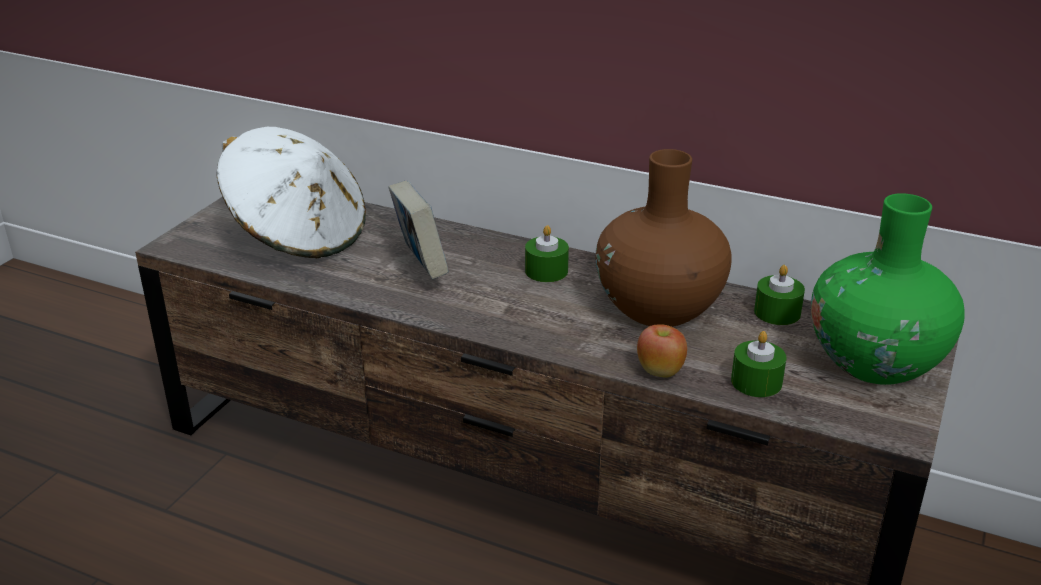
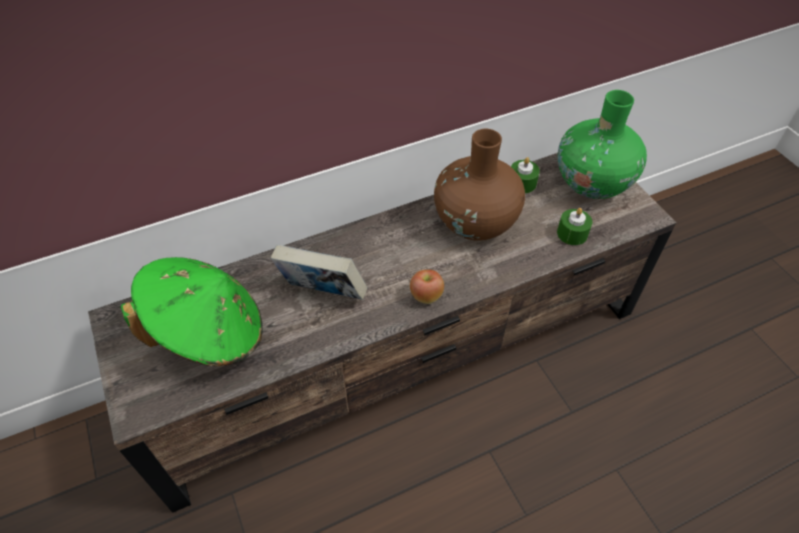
camera: 50 degrees left, 20 degrees up
white hat [216,127,366,258] -> green hat [121,257,263,366]
green candle [525,225,569,282] -> none
apple [637,324,687,378] -> apple moved to [410,269,444,304]

